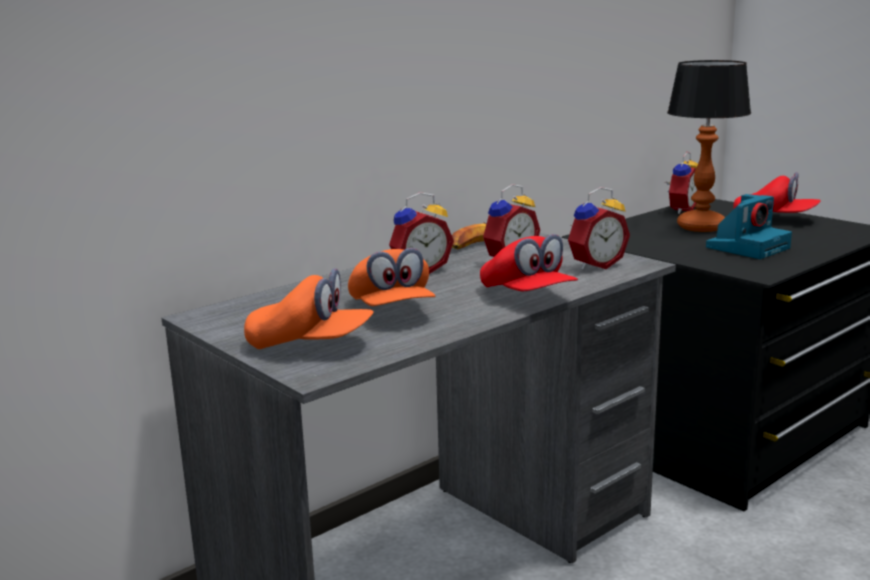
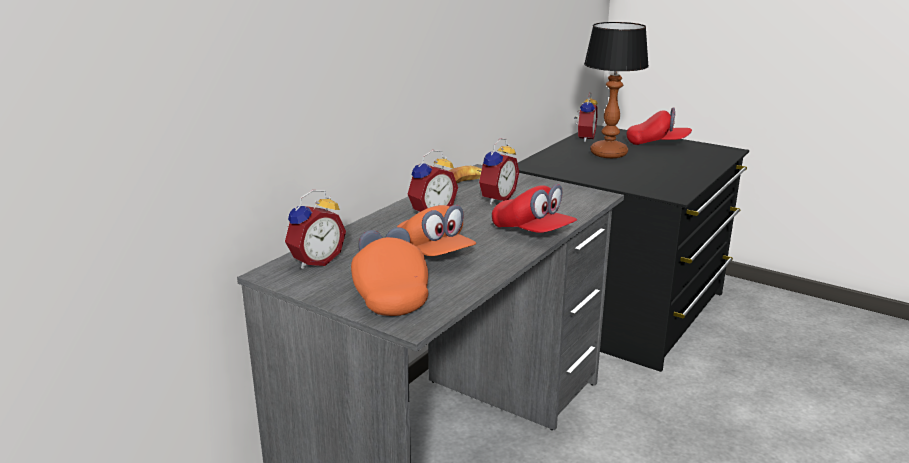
camera: 15 degrees left, 5 degrees up
orange cap [244,268,374,349] -> orange cap turned 105 degrees counterclockwise [351,227,428,316]
alarm clock [568,187,630,270] -> alarm clock moved to [285,190,346,269]
camera [706,194,792,259] -> none

